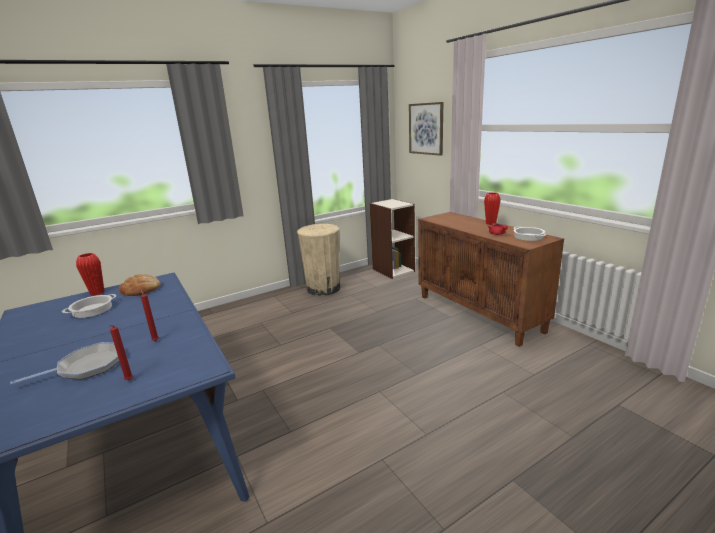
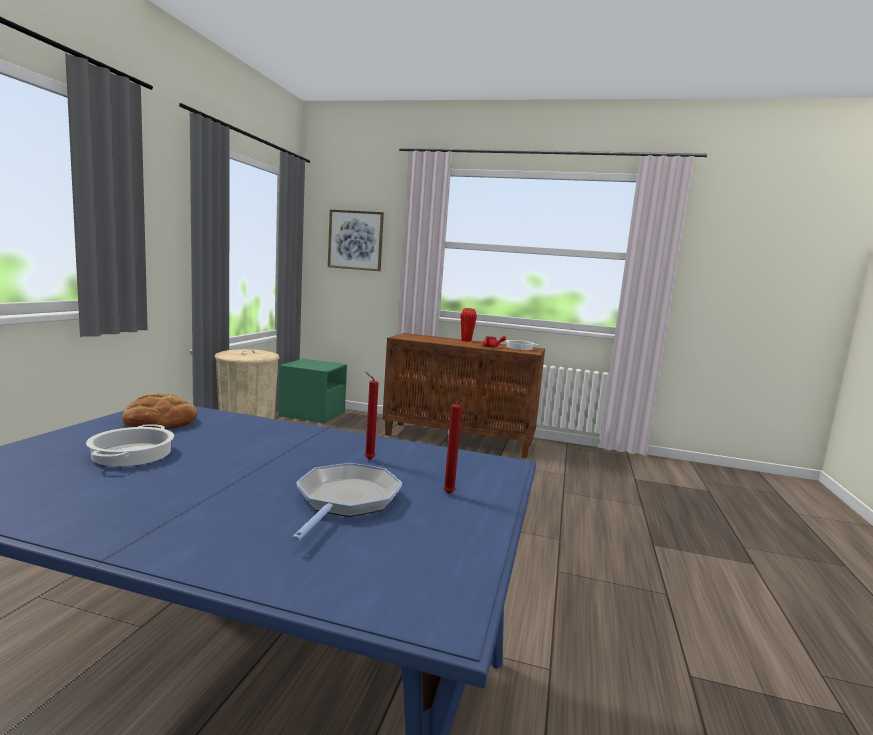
camera: 45 degrees left, 10 degrees down
red vase [76,253,104,296] -> none
bookcase [370,199,415,279] -> green nightstand [278,359,347,424]

